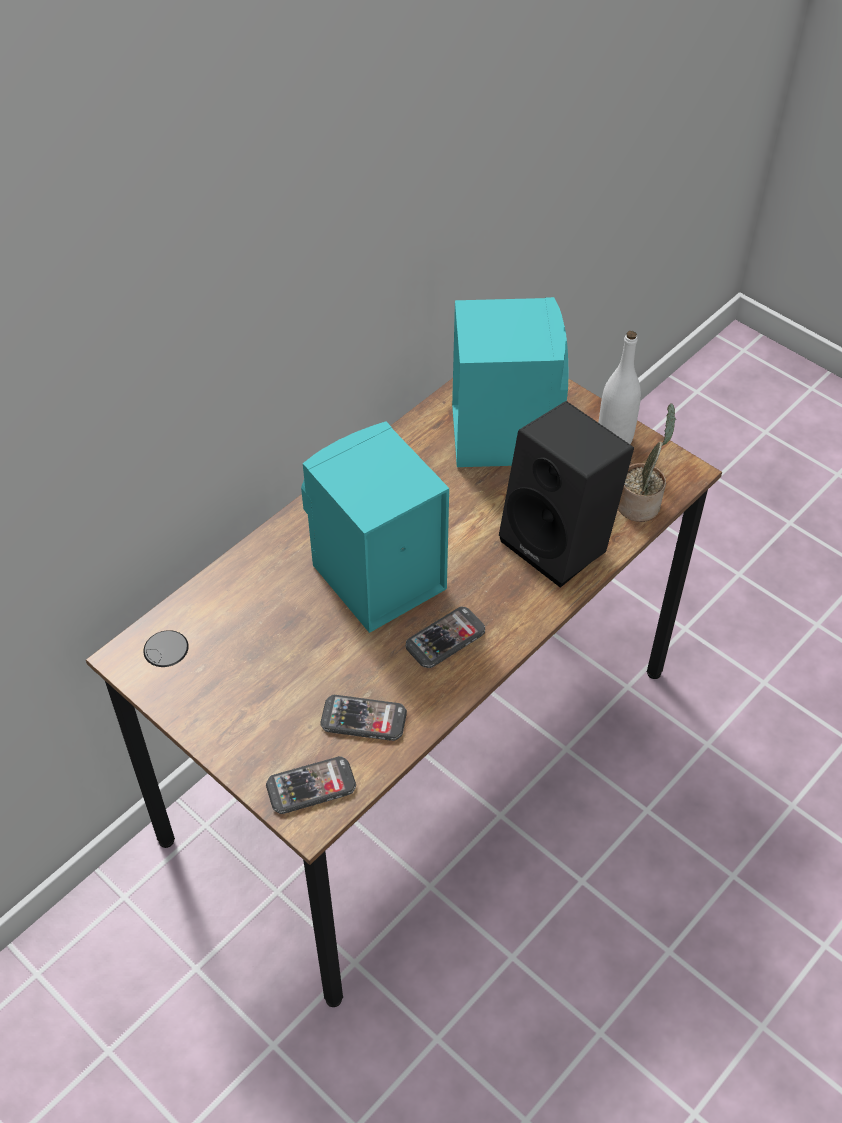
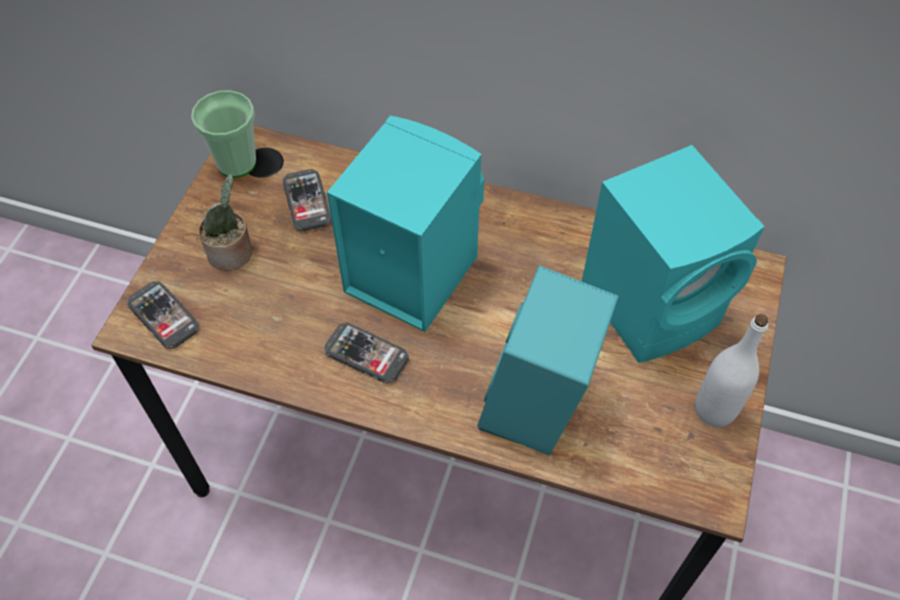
camera: 65 degrees right, 5 degrees up
phone [320,695,407,741] -> phone moved to [283,169,331,231]
black speaker [499,401,634,588] -> turquoise speaker [477,265,619,456]
potted plant [618,403,676,522] -> potted plant moved to [198,174,252,271]
none -> cup [191,90,256,178]

